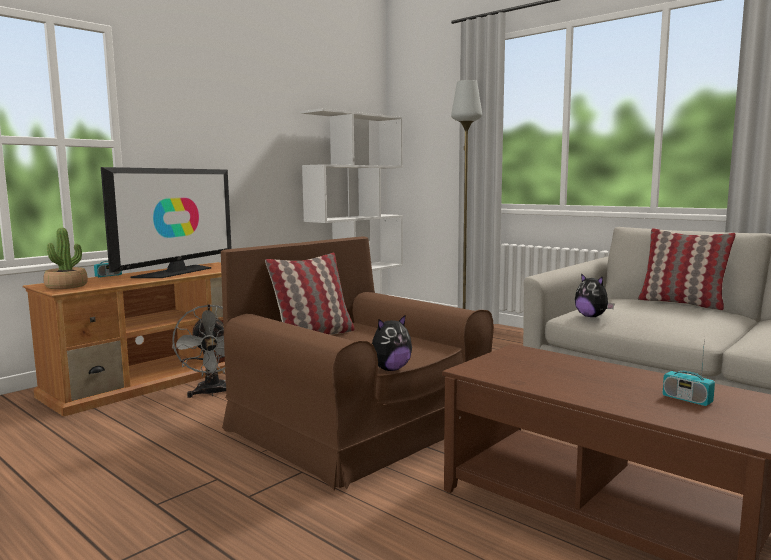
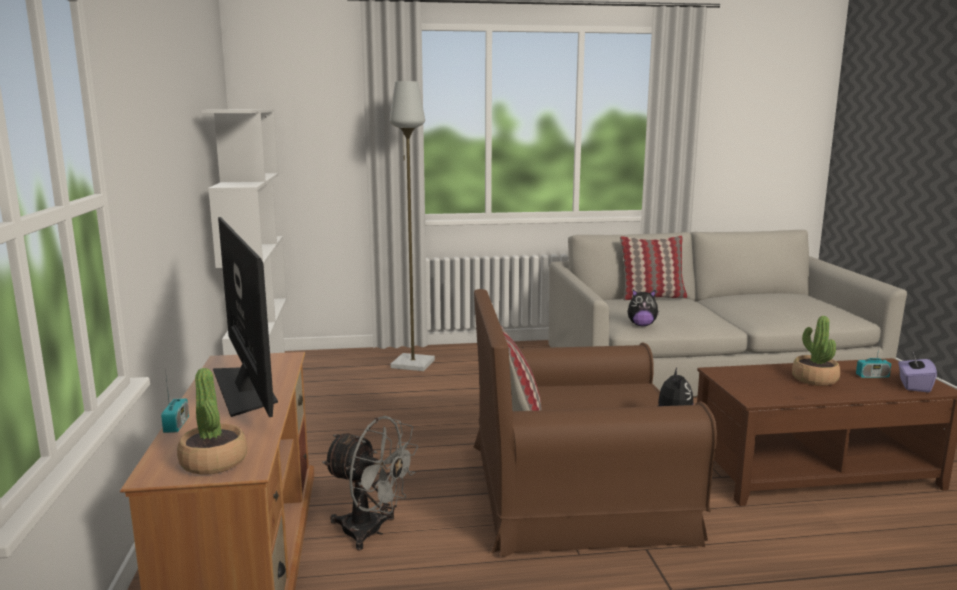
camera: 50 degrees left, 5 degrees up
none -> potted plant [792,316,840,386]
none -> purple tissue box [898,355,937,393]

